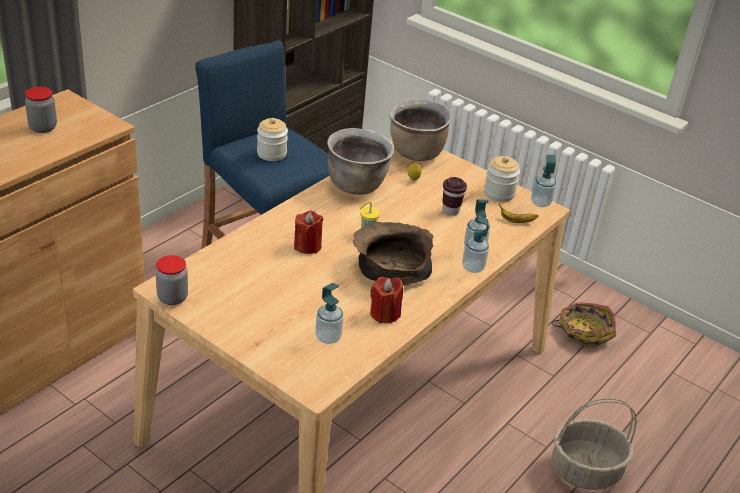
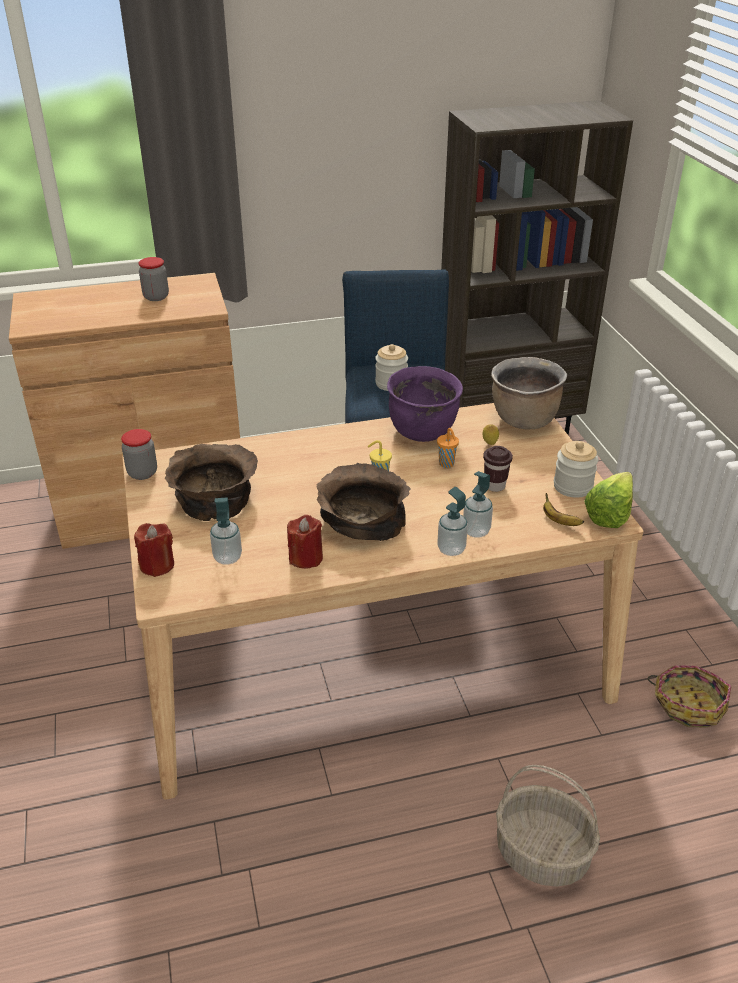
camera: 40 degrees right, 0 degrees up
red candle [294,211,323,254] -> red candle moved to [134,523,174,577]
brown cooking pot [327,128,394,195] -> purple cooking pot [387,366,463,442]
soap dispenser [531,155,556,207] -> lettuce [584,472,633,528]
none -> brown bowl [165,444,258,521]
none -> orange cup [437,428,459,468]

